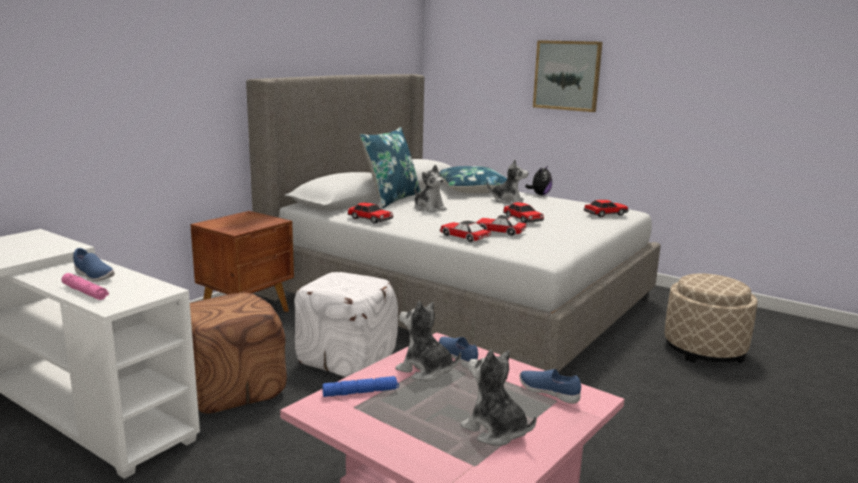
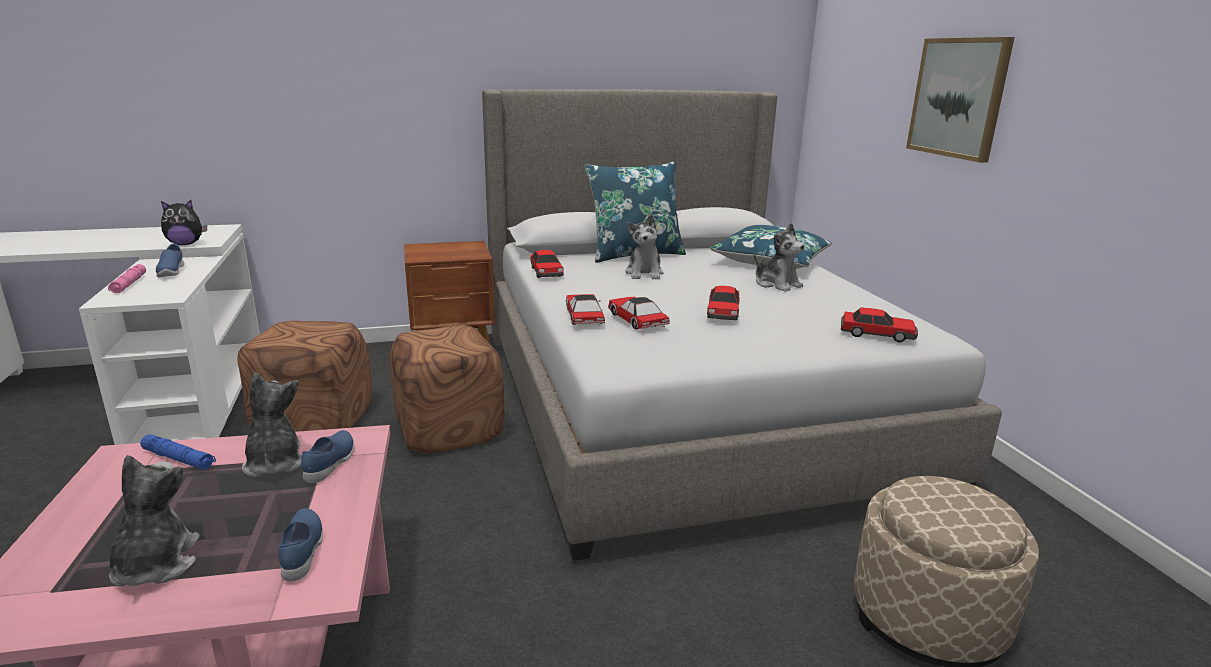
camera: 40 degrees right, 5 degrees up
white ottoman [294,272,398,377] -> brown ottoman [390,325,505,454]
plush toy [525,165,552,195] -> plush toy moved to [161,200,207,245]

